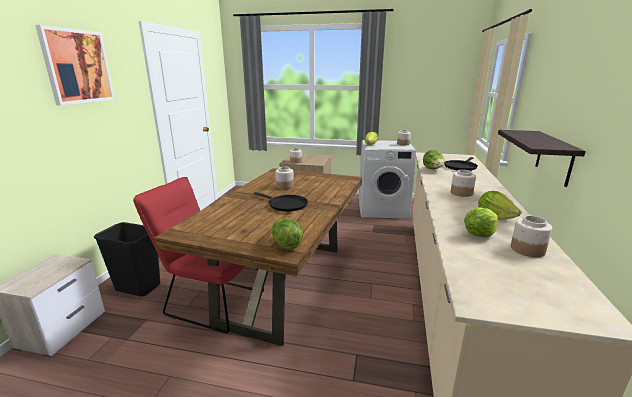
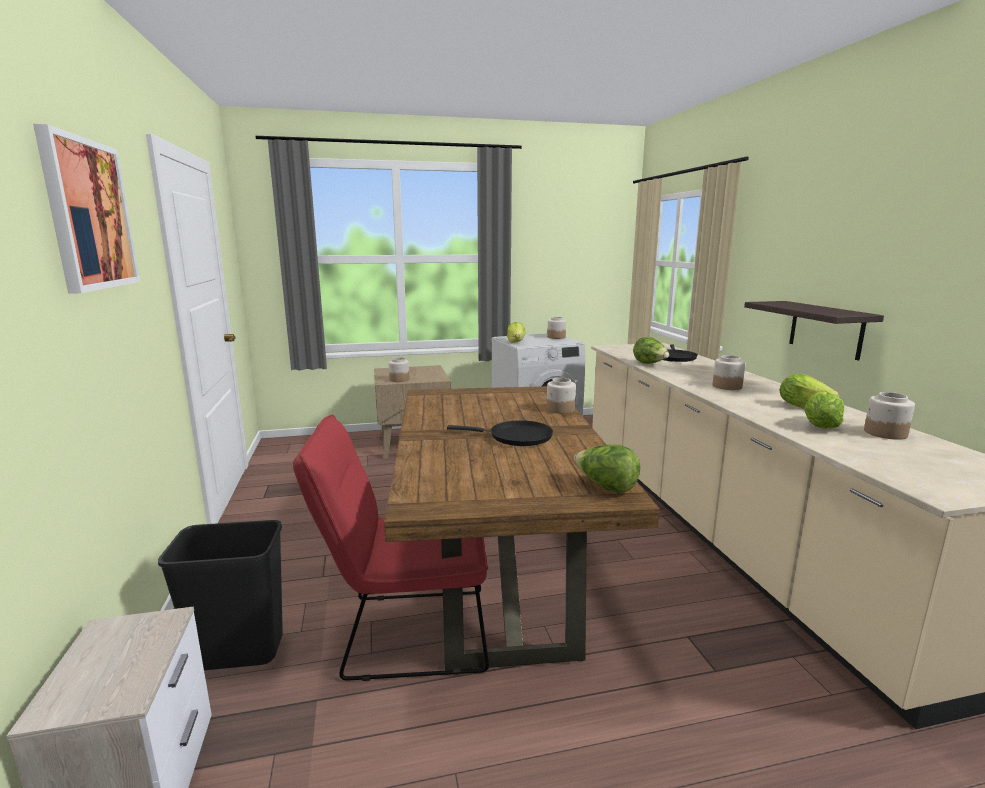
camera: 25 degrees left, 5 degrees down
jar [275,167,294,189] -> jar moved to [547,378,576,414]

